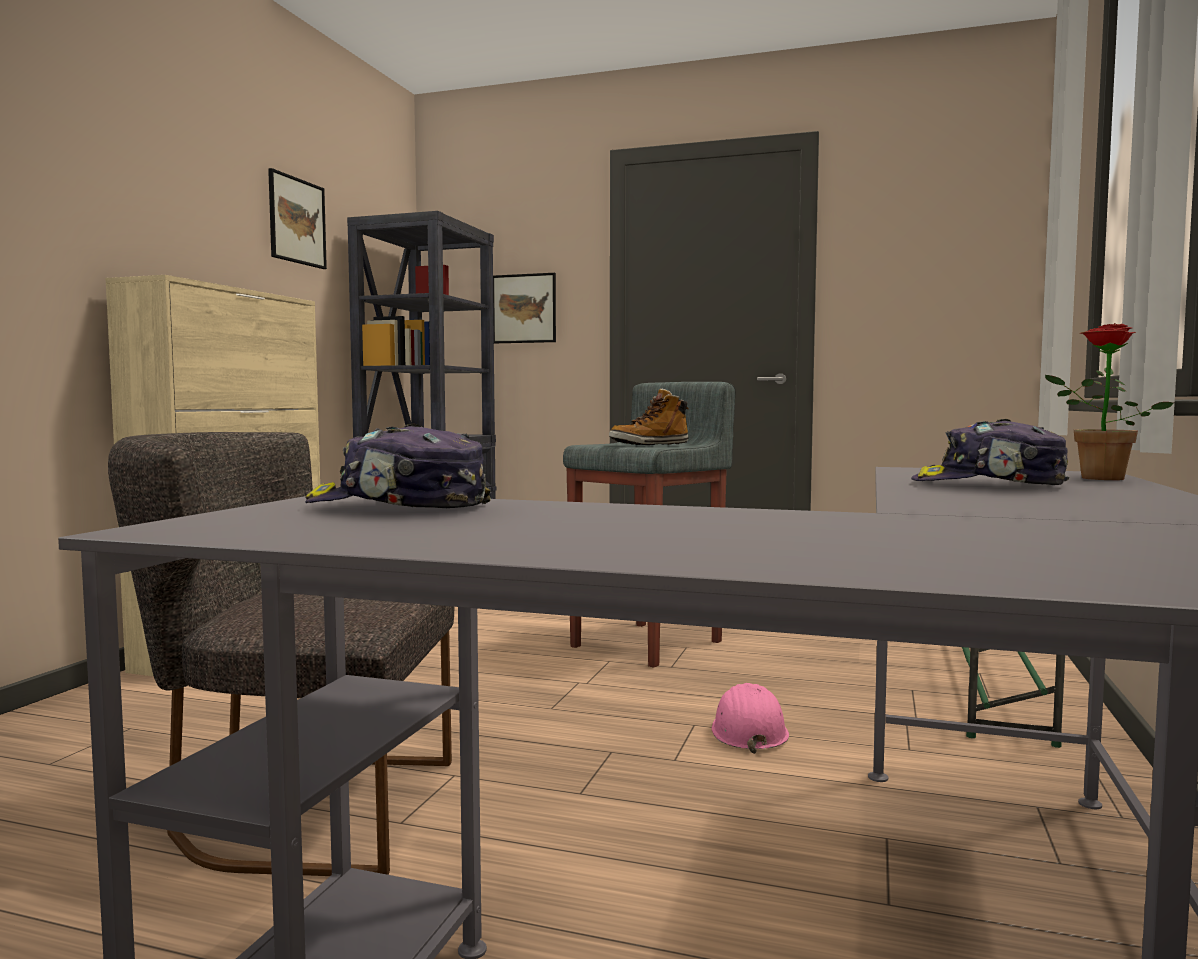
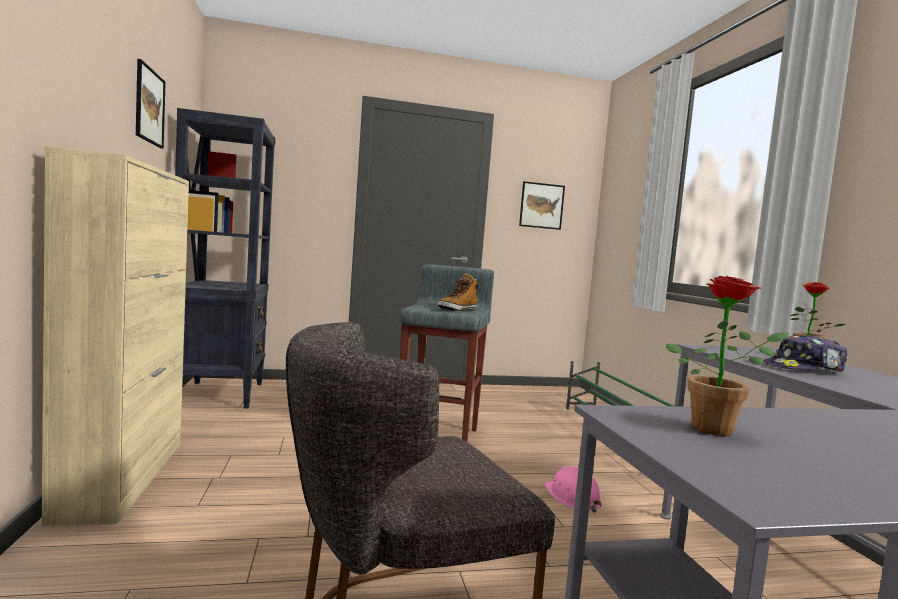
camera: 30 degrees left, 0 degrees up
cap [305,424,491,508] -> potted plant [666,276,789,436]
picture [493,273,556,343] -> picture moved to [519,181,565,230]

